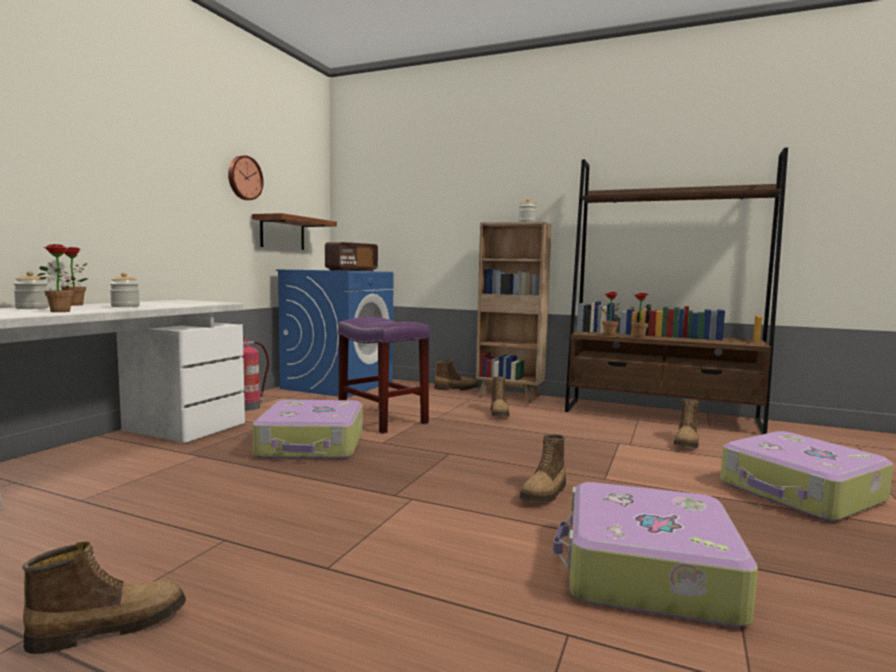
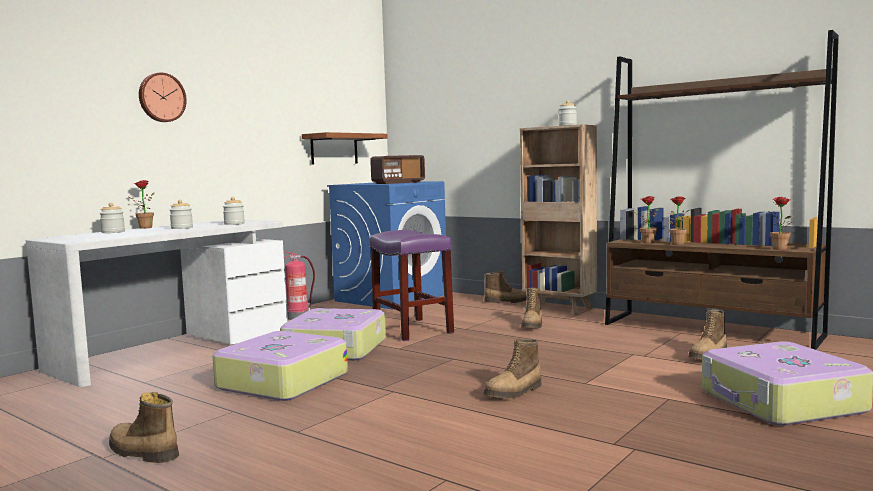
camera: 15 degrees right, 0 degrees up
boot [23,542,186,654] -> boot turned 135 degrees counterclockwise [109,392,179,463]
potted plant [37,244,88,312] -> potted plant moved to [768,197,792,250]
wall clock [228,155,264,200] -> wall clock moved to [139,73,187,122]
suitcase [553,482,758,627] -> suitcase moved to [212,331,348,401]
none -> jar [223,197,245,225]

